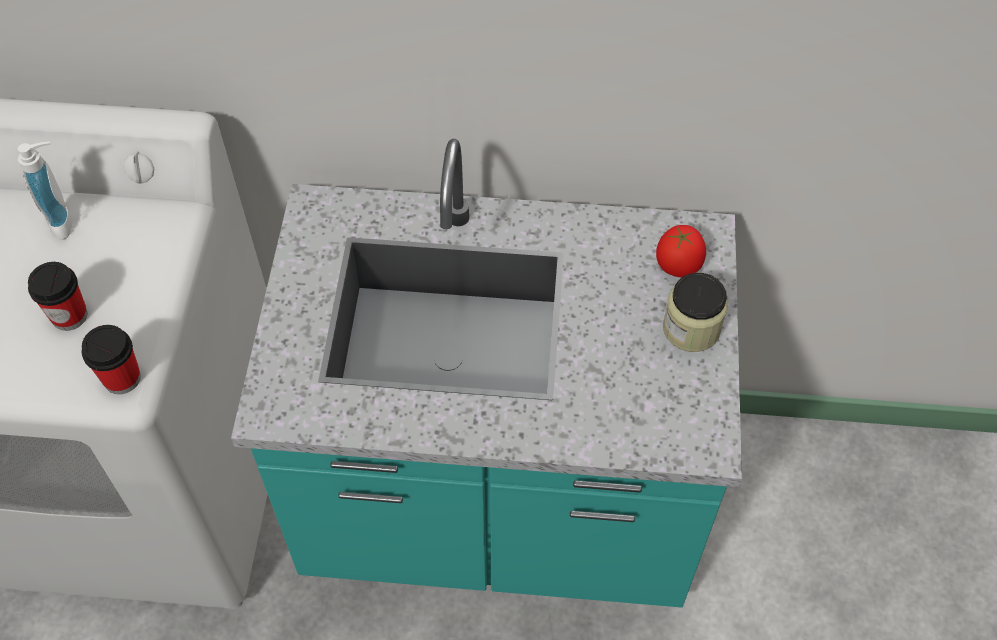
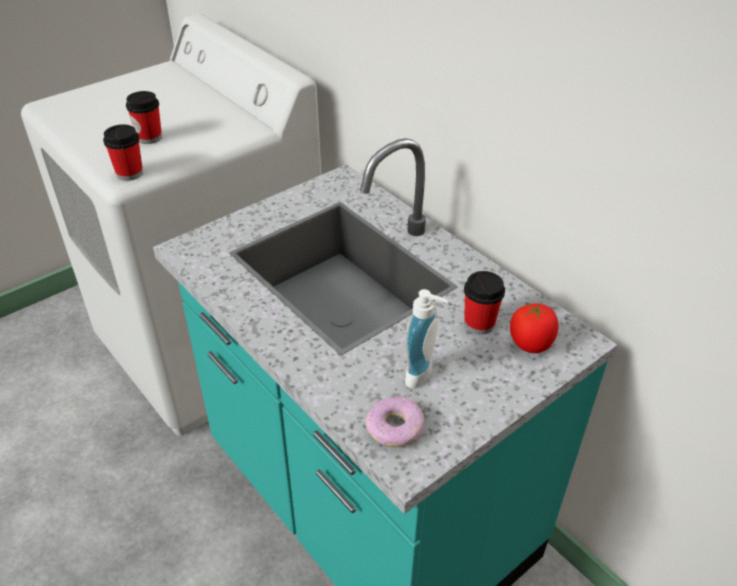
camera: 45 degrees right, 15 degrees down
soap dispenser [18,141,73,240] -> soap dispenser moved to [405,289,448,388]
jar [663,273,728,352] -> none
none -> donut [366,397,424,448]
none -> cup [464,271,505,335]

